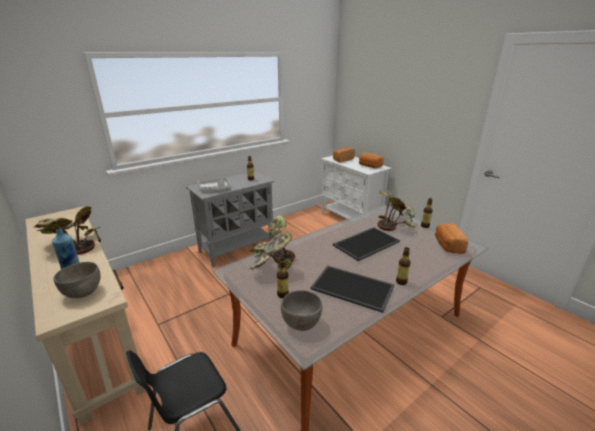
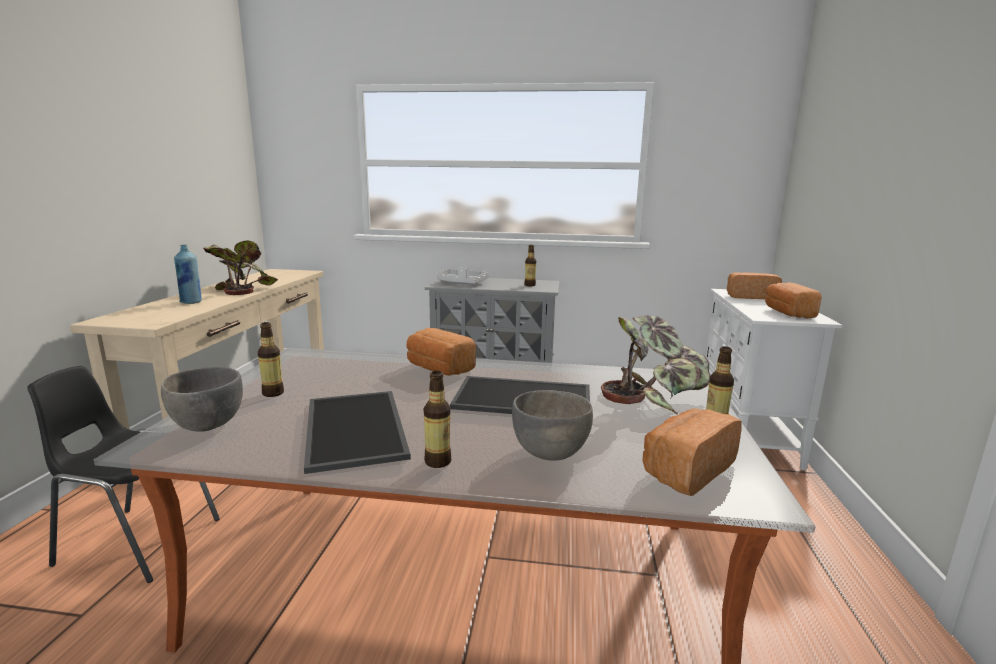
camera: 45 degrees right, 10 degrees down
grey bowl [54,262,101,298] -> grey bowl moved to [512,390,593,461]
potted plant [250,215,296,270] -> none
none -> bread [407,328,476,376]

